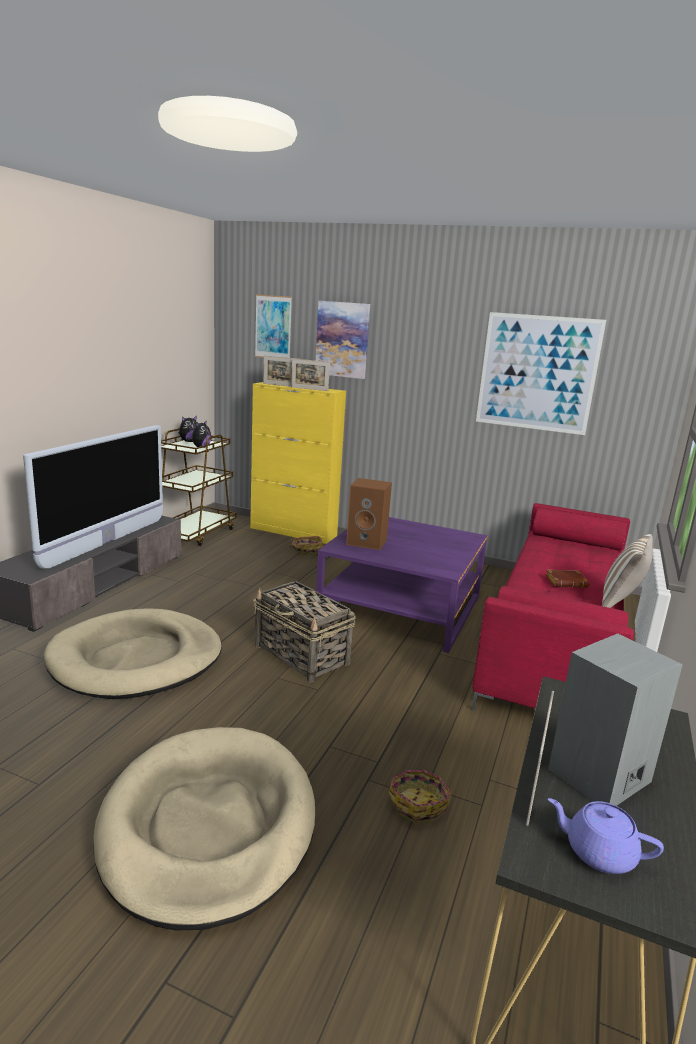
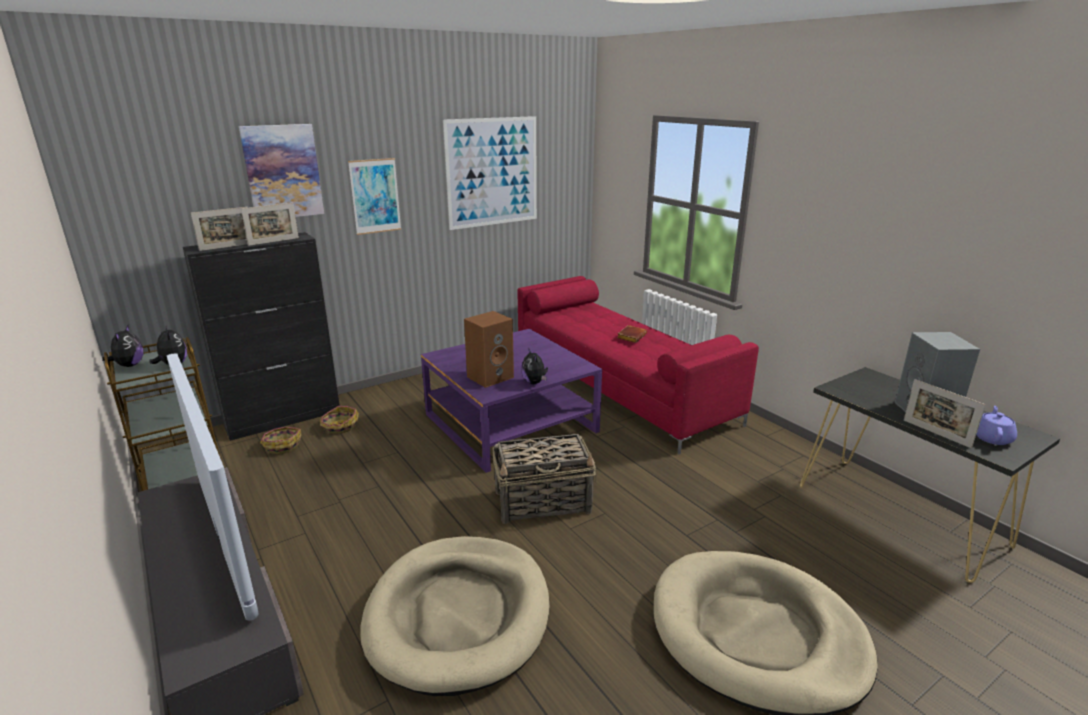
camera: 55 degrees left, 5 degrees up
yellow cabinet [250,382,346,544] -> black cabinet [183,232,340,441]
picture [255,295,292,358] -> picture moved to [348,158,401,235]
basket [388,770,451,823] -> basket moved to [260,427,302,454]
purple teapot [548,798,664,874] -> purple teapot turned 150 degrees clockwise [976,406,1017,445]
pillow [602,534,653,608] -> none
none -> plush toy [521,349,548,384]

